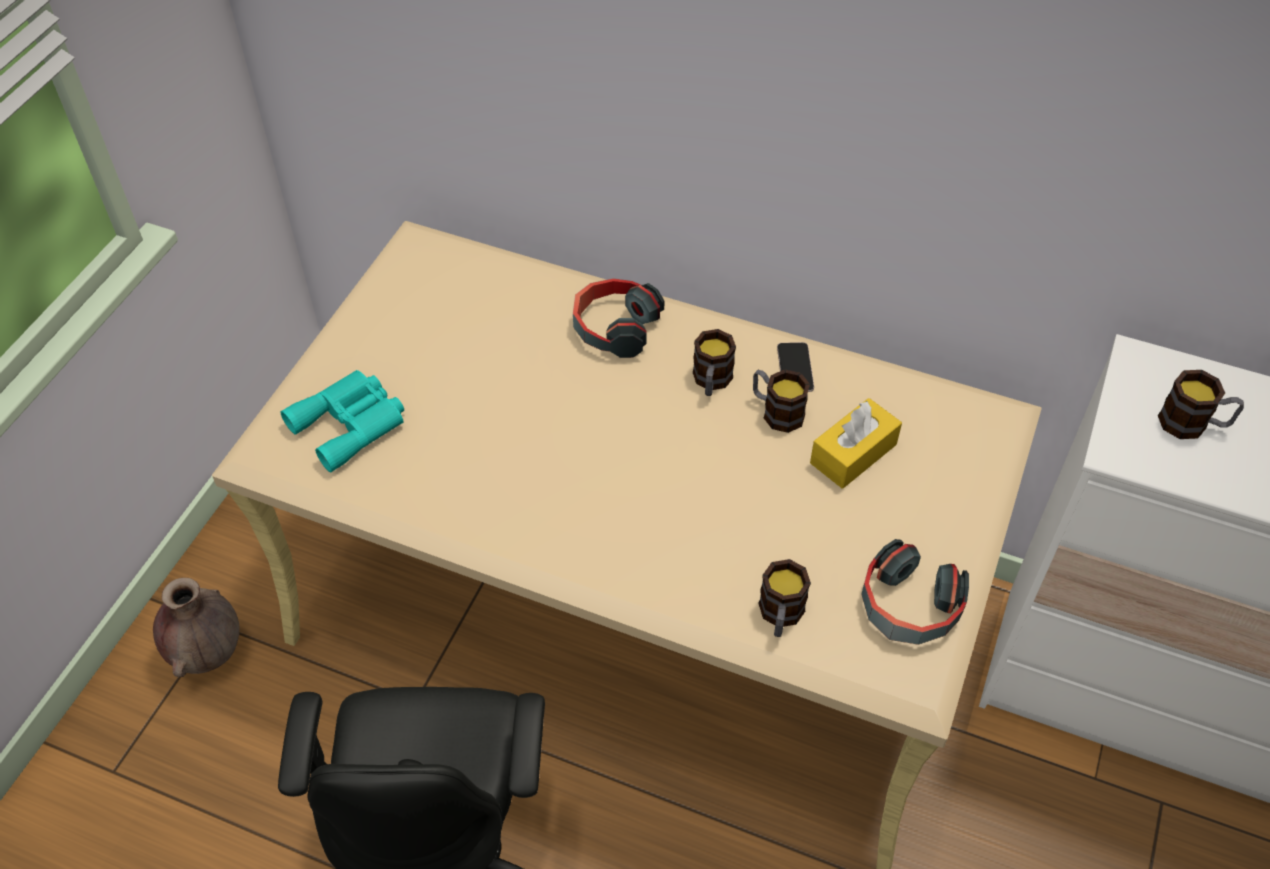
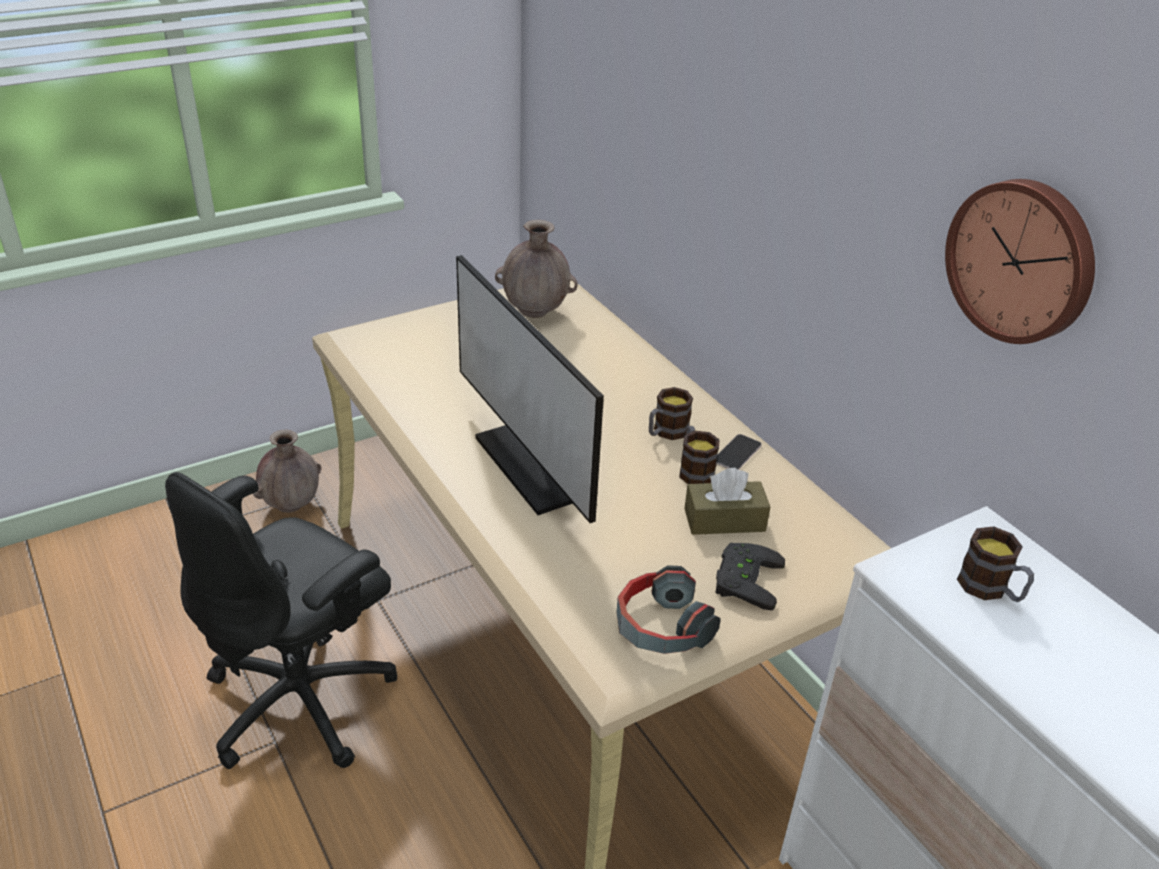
camera: 35 degrees right, 15 degrees down
turquoise binoculars [280,370,404,472] -> none
headphones [573,278,664,358] -> none
mug [758,559,811,637] -> none
yellow tissue box [810,398,902,489] -> brown tissue box [684,468,770,535]
none -> monitor [456,255,604,523]
none -> brown vase [495,220,578,318]
none -> black game controller [715,543,785,610]
none -> wall clock [945,179,1095,344]

